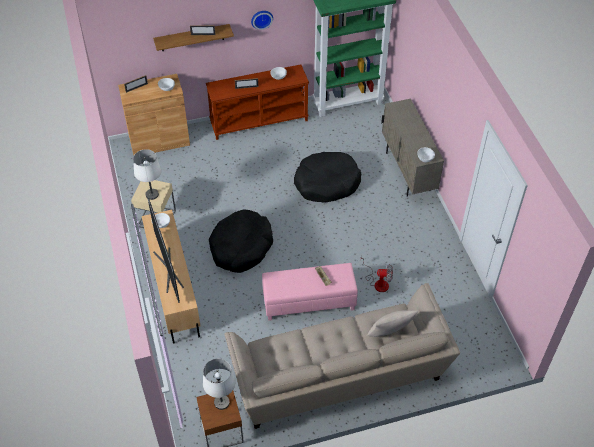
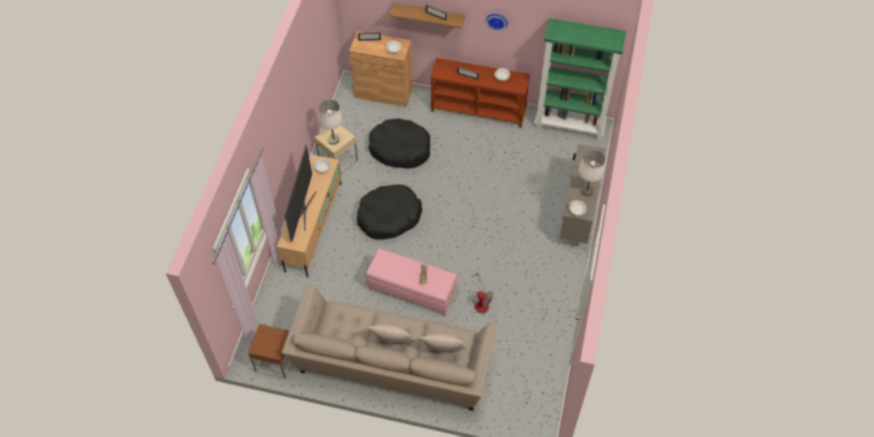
camera: 30 degrees right, 5 degrees up
white table lamp [203,359,235,410] -> white table lamp moved to [578,150,605,196]
black dog bed [294,152,361,203] -> black dog bed moved to [368,118,430,169]
none -> beige pillow [368,324,415,343]

